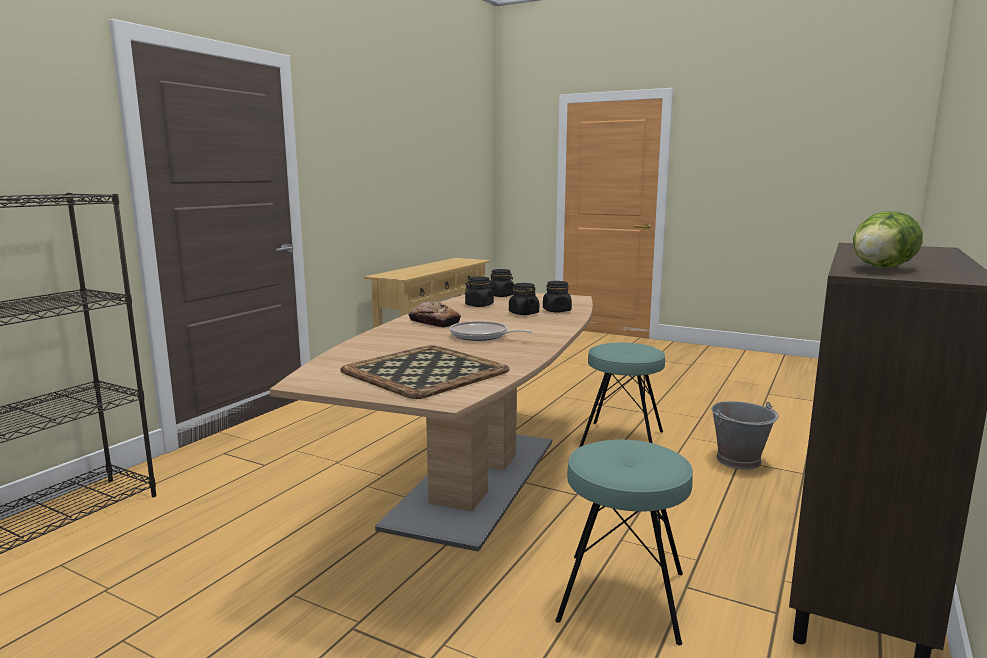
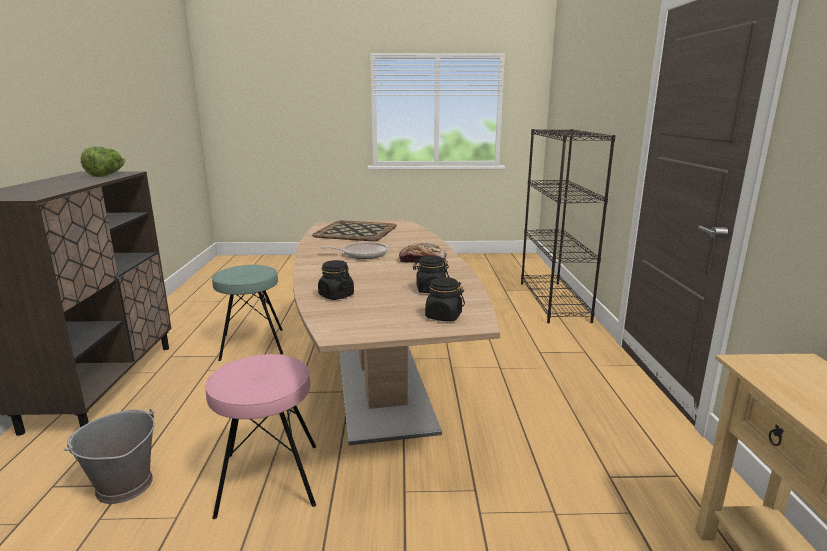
camera: 150 degrees right, 5 degrees up
black jar [509,283,539,315] -> none
turquoise stool [579,343,665,447] -> pink stool [205,354,316,519]

